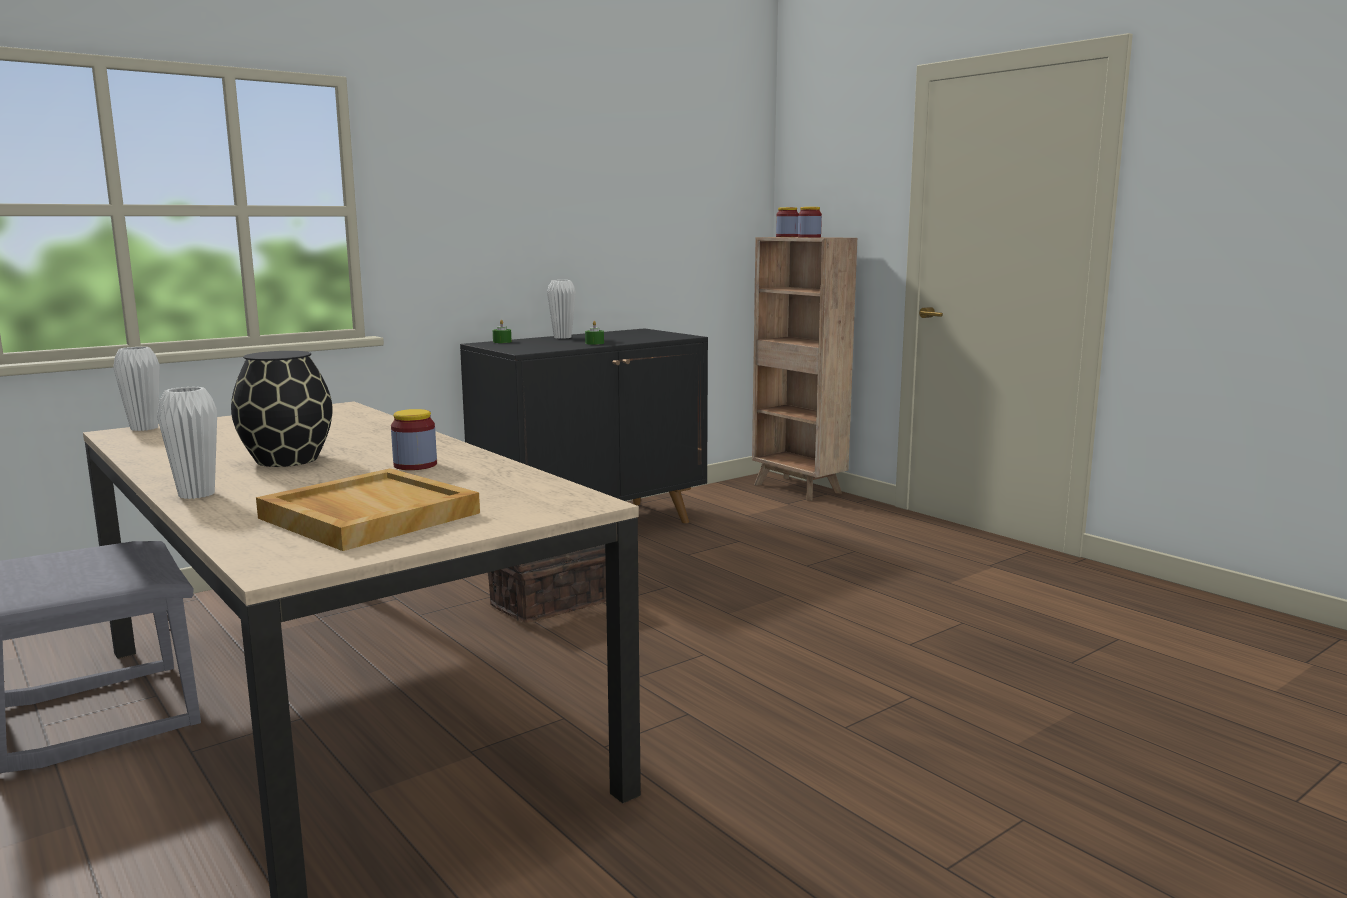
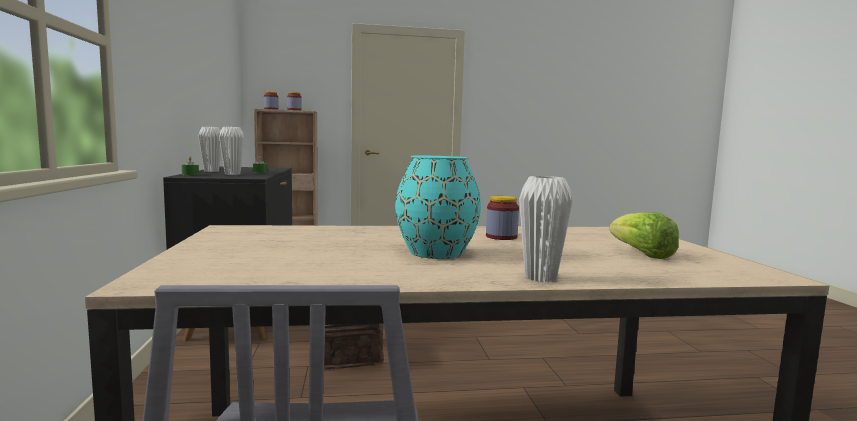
camera: 60 degrees left, 5 degrees down
white vase [113,347,160,431] -> white vase moved to [219,127,244,175]
black vase [231,351,333,467] -> turquoise vase [395,156,481,259]
beige tray [256,468,480,551] -> lettuce [609,212,679,259]

